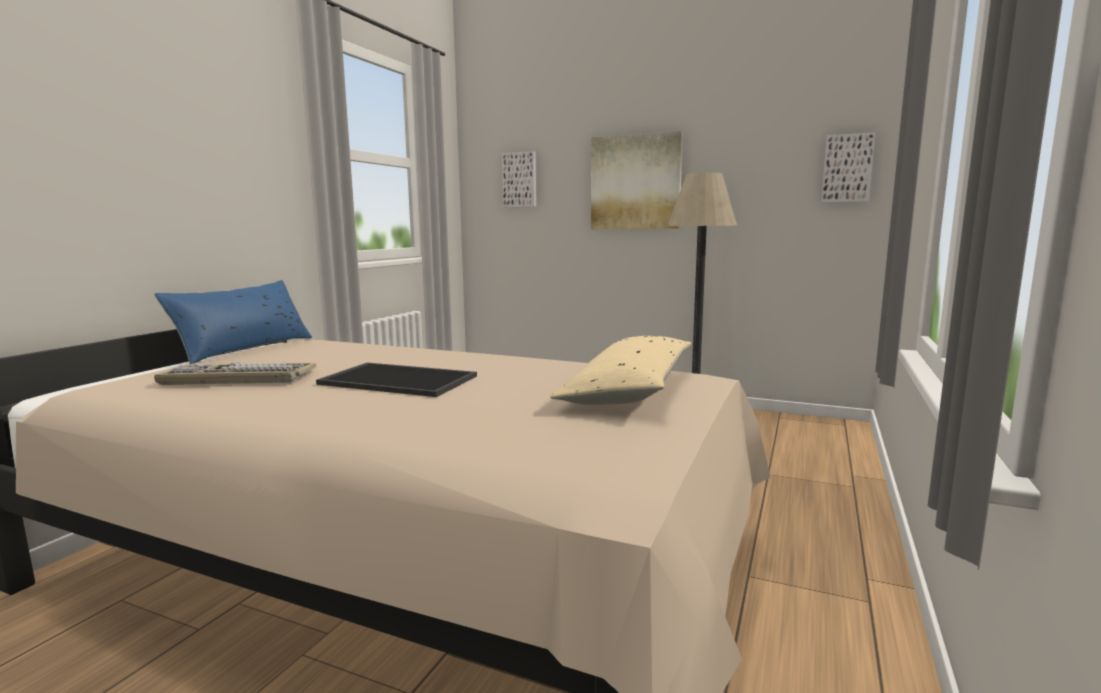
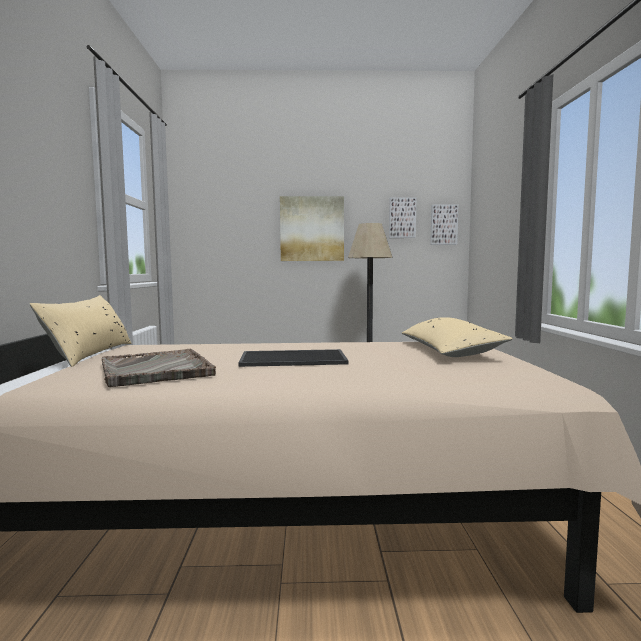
camera: 25 degrees left, 5 degrees down
blue pillow [154,280,312,364] -> beige pillow [29,295,131,367]
keyboard [154,362,316,385] -> grey tray [102,349,216,387]
picture [502,151,536,207] -> picture moved to [389,197,416,238]

